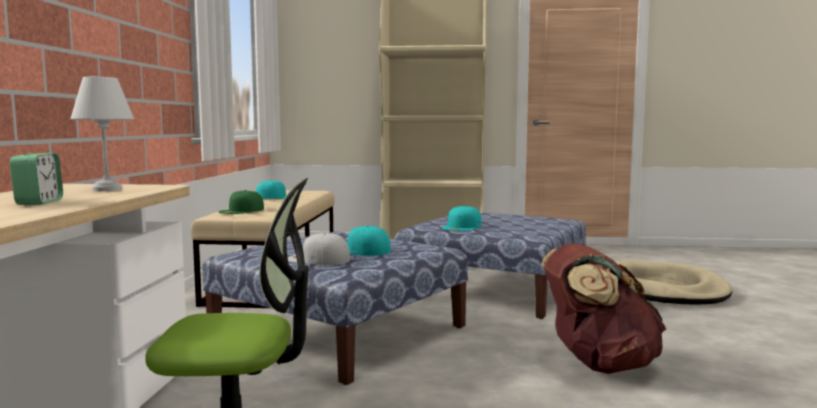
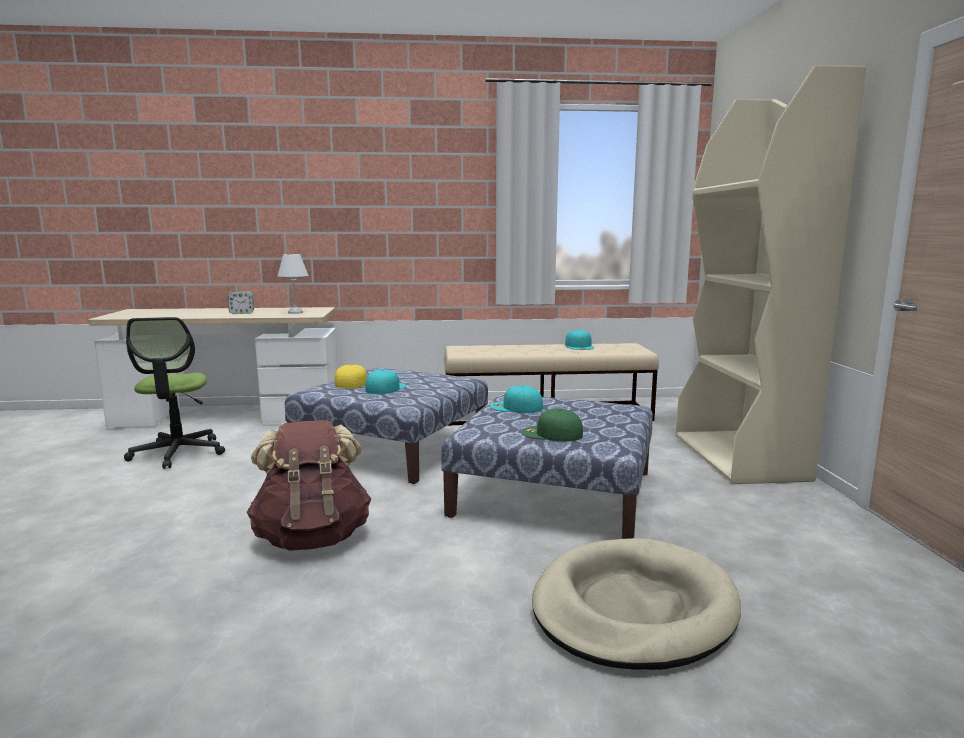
camera: 80 degrees right, 5 degrees up
green cap [219,190,264,214] -> green cap moved to [522,408,583,442]
white cap [288,233,350,265] -> yellow cap [335,365,367,388]

